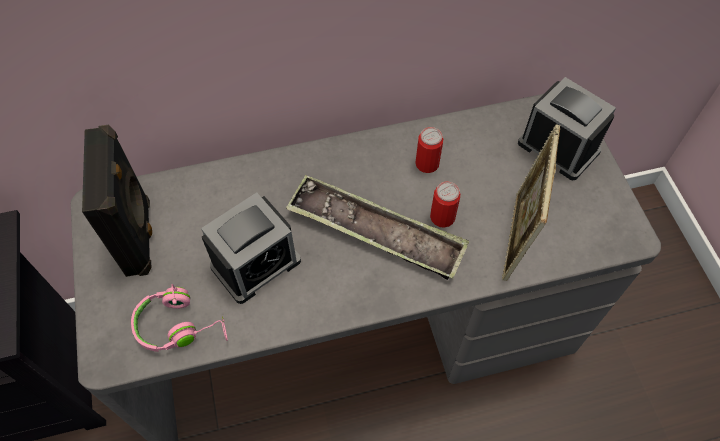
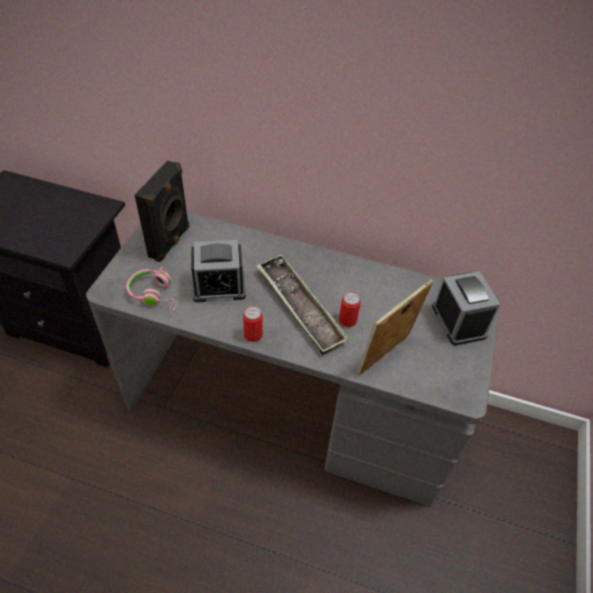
camera: 30 degrees right, 10 degrees down
can [415,127,443,173] -> can moved to [243,306,263,342]

